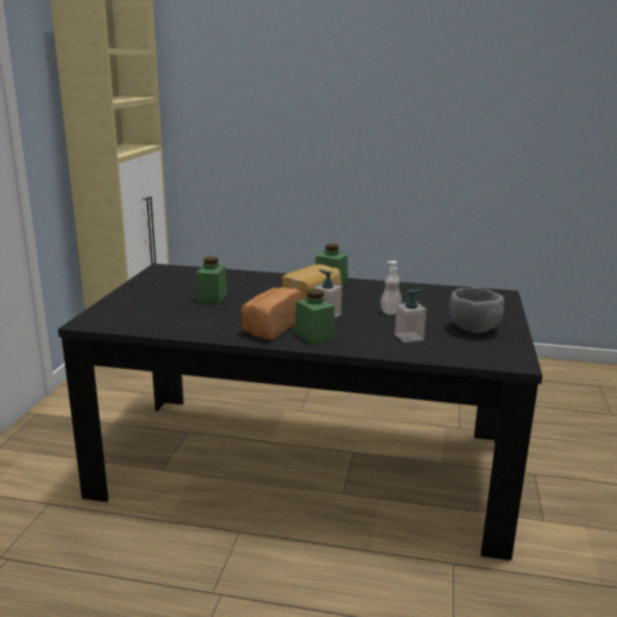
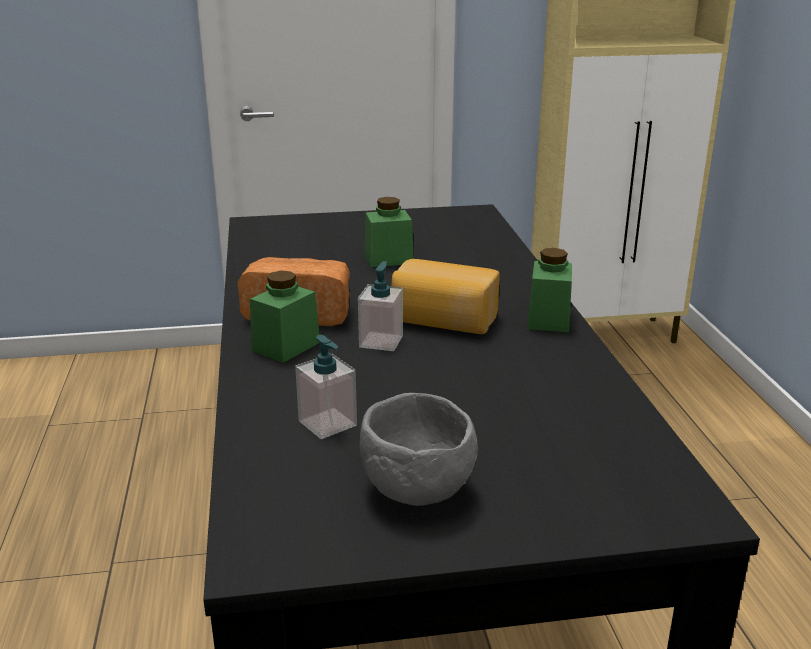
camera: 70 degrees right, 5 degrees up
soap dispenser [381,261,402,315] -> none

